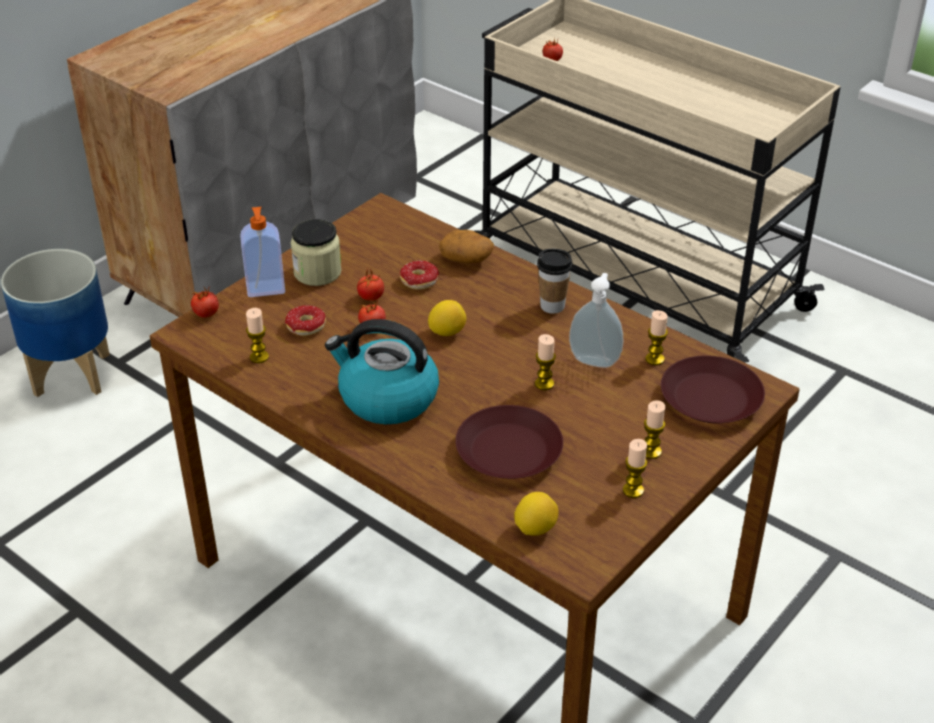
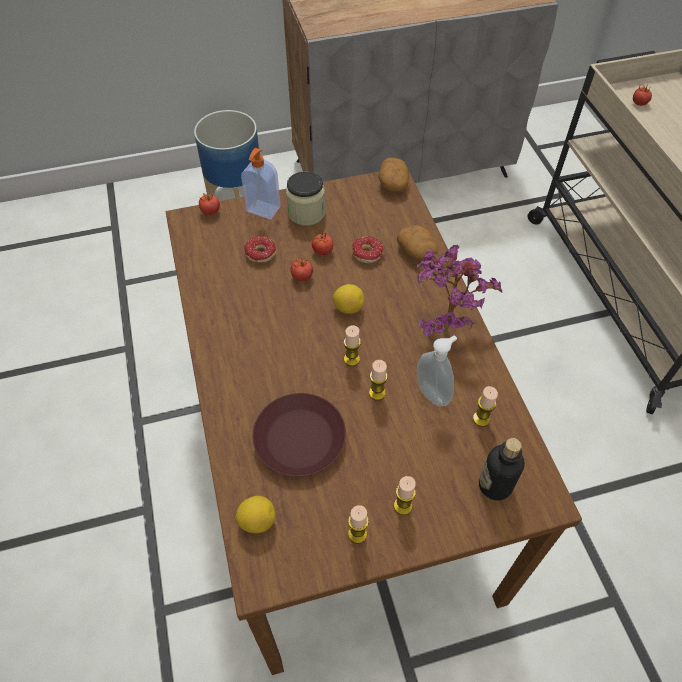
camera: 35 degrees right, 15 degrees up
candle [246,308,269,363] -> candle moved to [344,325,361,366]
kettle [325,319,439,424] -> none
cup [537,249,573,314] -> potted plant [417,245,502,336]
brown plate [661,355,765,423] -> bottle [479,438,525,500]
none -> potato [378,158,409,192]

